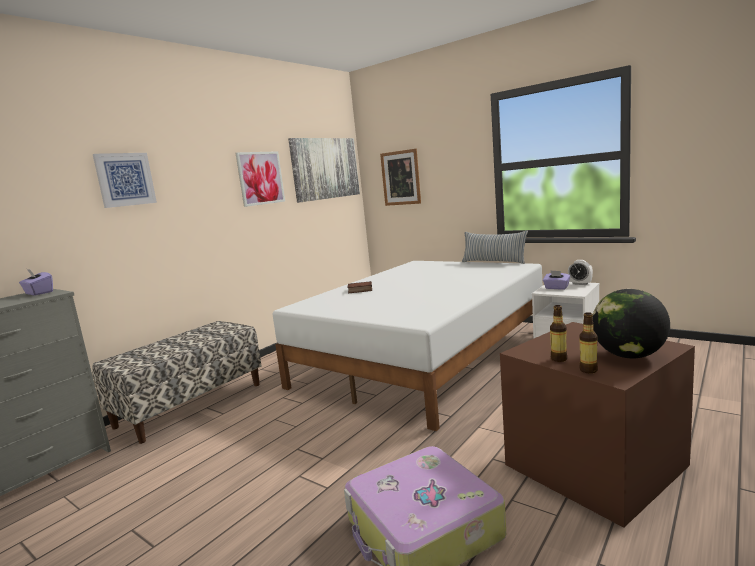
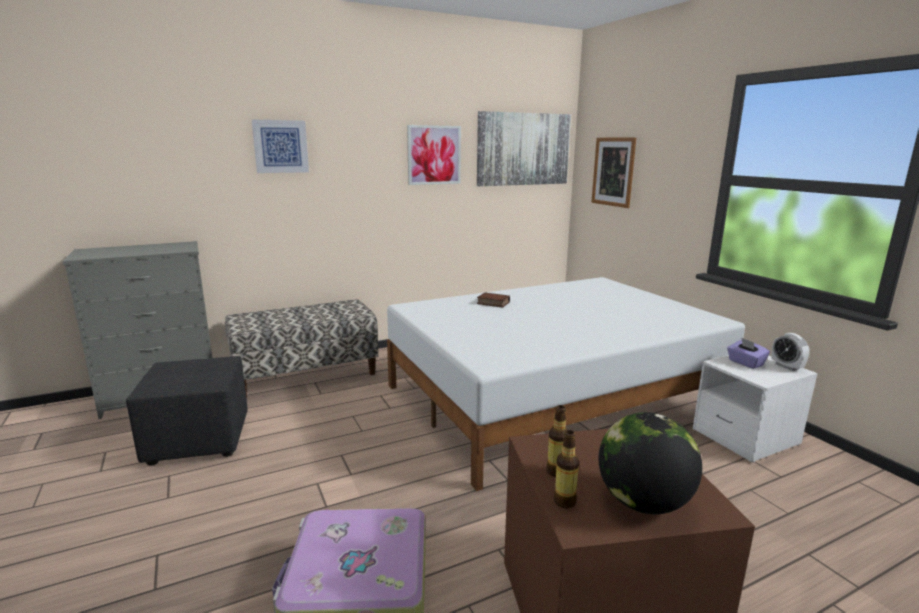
camera: 25 degrees right, 5 degrees up
purple tissue box [19,269,53,296] -> none
pillow [462,231,528,264] -> none
none -> black ottoman [126,356,248,466]

